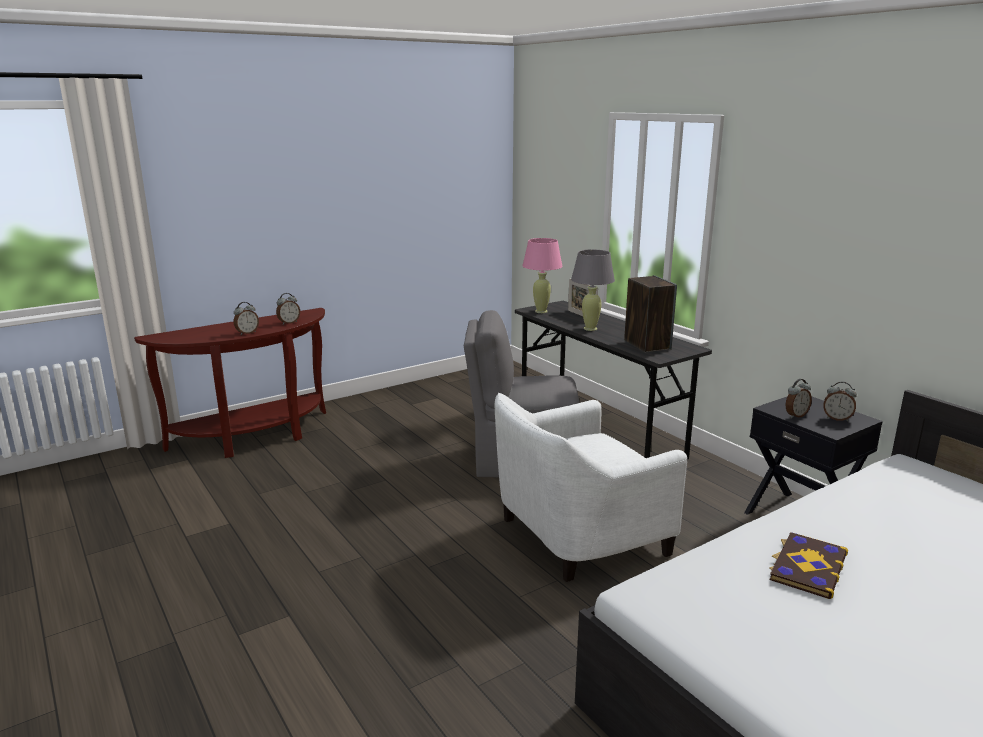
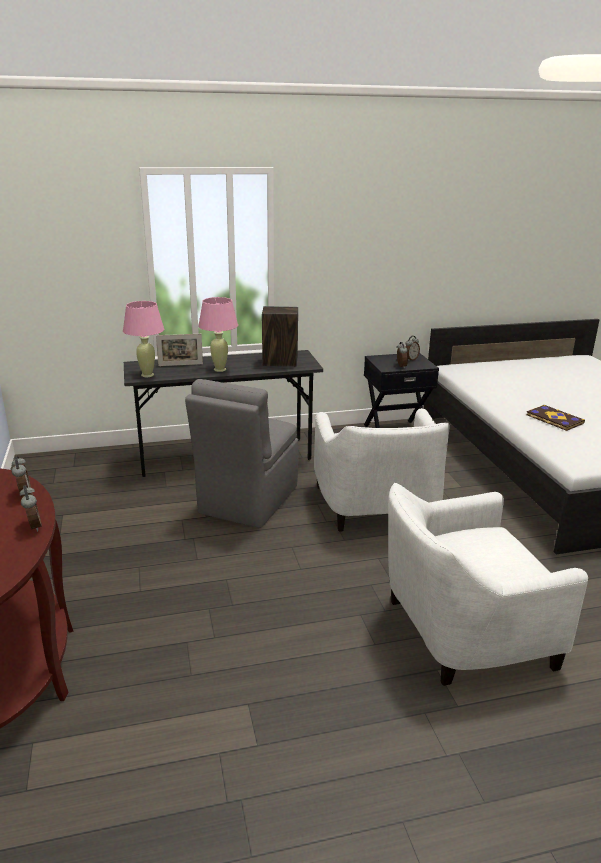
camera: 70 degrees left, 5 degrees up
grey table lamp [571,249,615,331] -> pink table lamp [198,297,238,372]
none -> white armchair [388,483,588,686]

